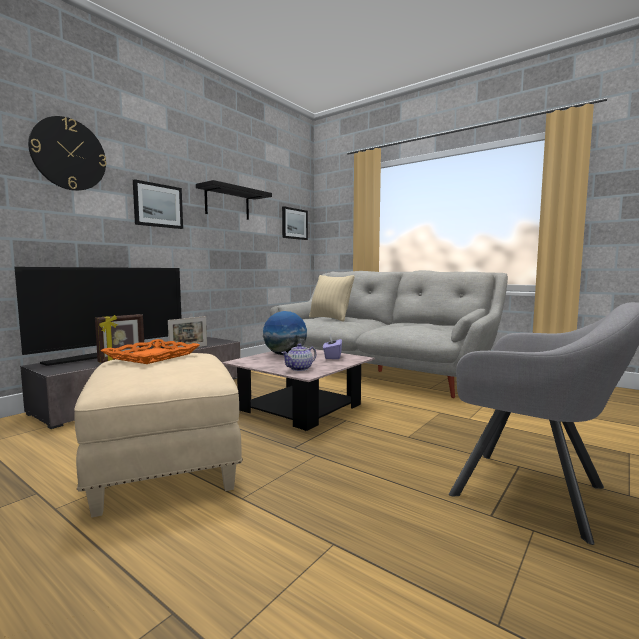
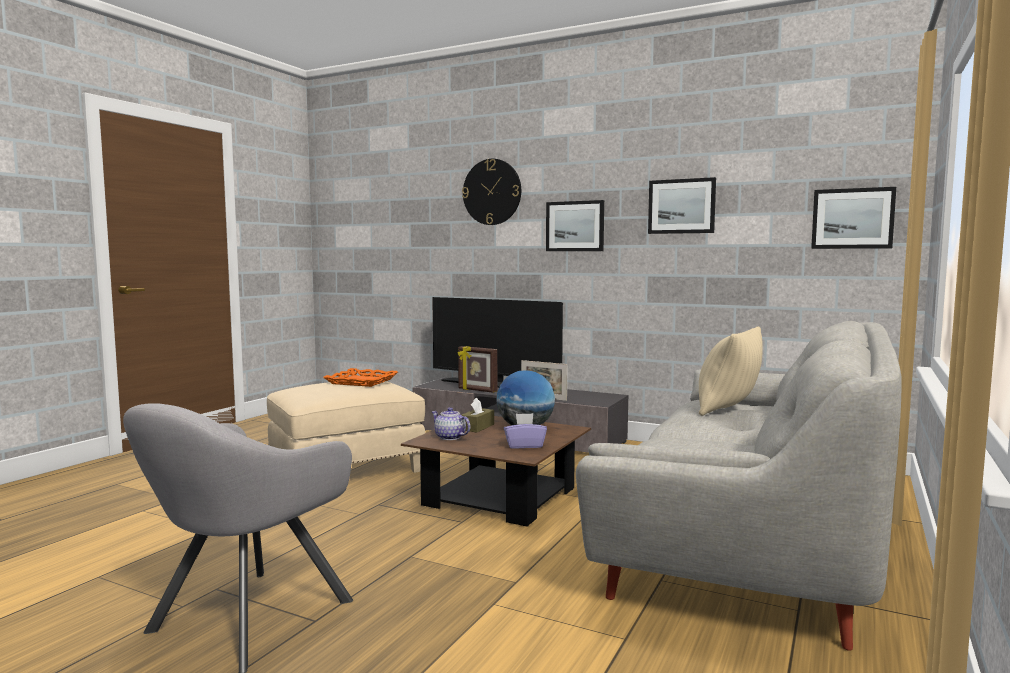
camera: 80 degrees right, 0 degrees up
black shelf [196,180,272,220] -> picture [648,177,716,234]
pink coffee table [222,348,375,431] -> brown coffee table [401,416,591,527]
none -> brown tissue box [462,397,494,432]

